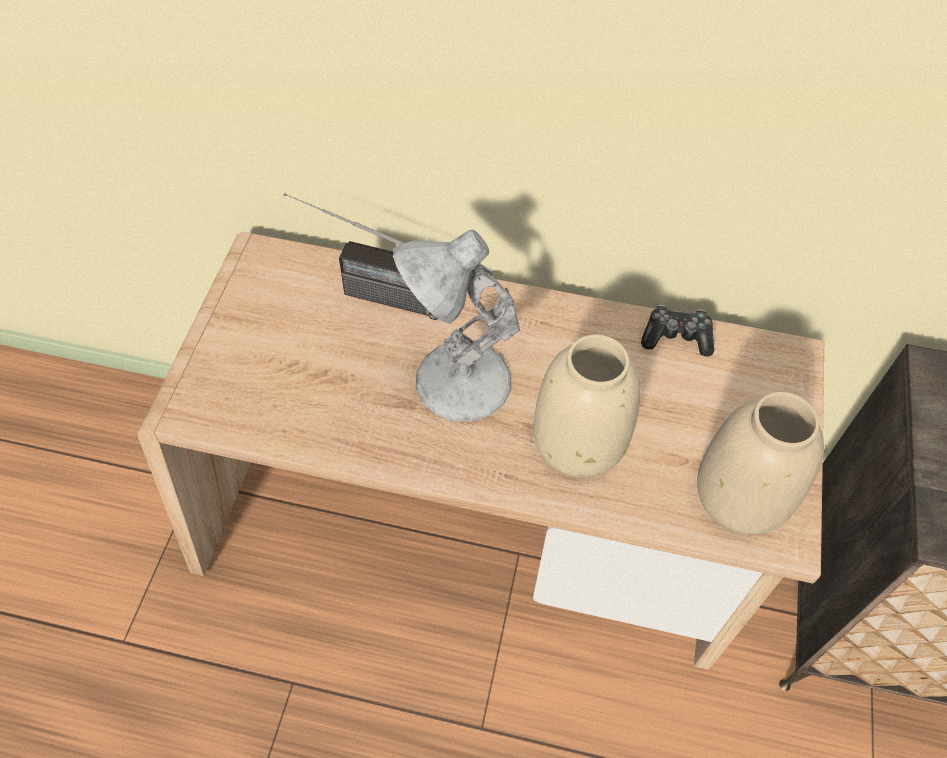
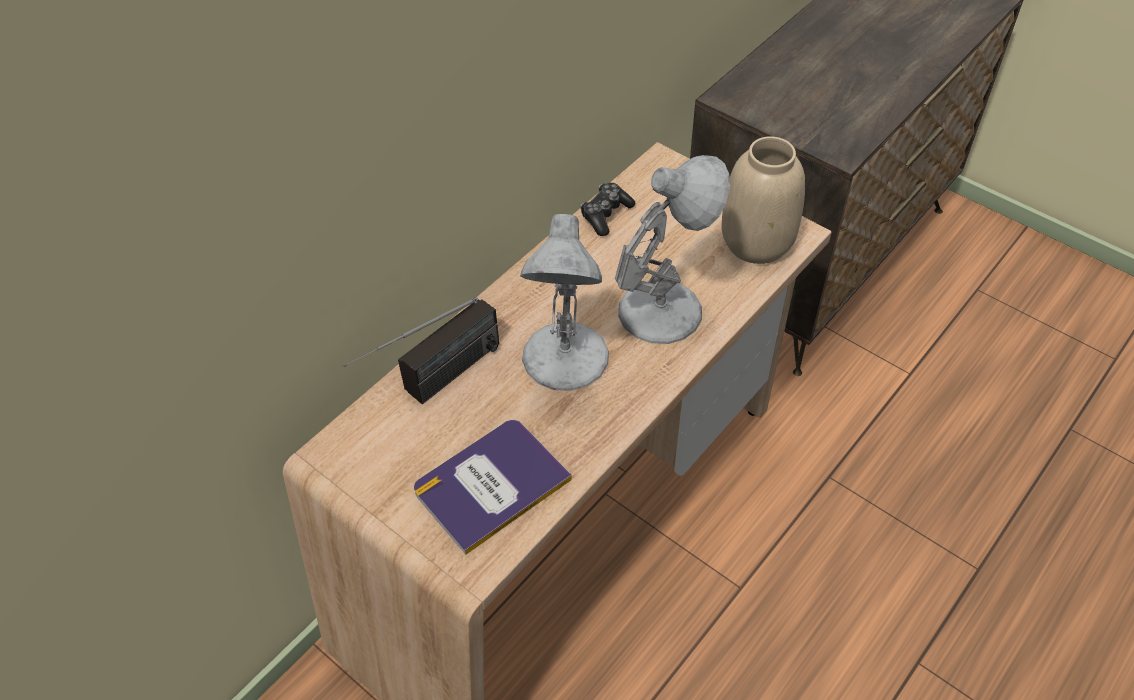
camera: 60 degrees left, 5 degrees down
beige vase [534,334,641,478] -> white table lamp [615,155,730,344]
none -> book [414,420,572,555]

